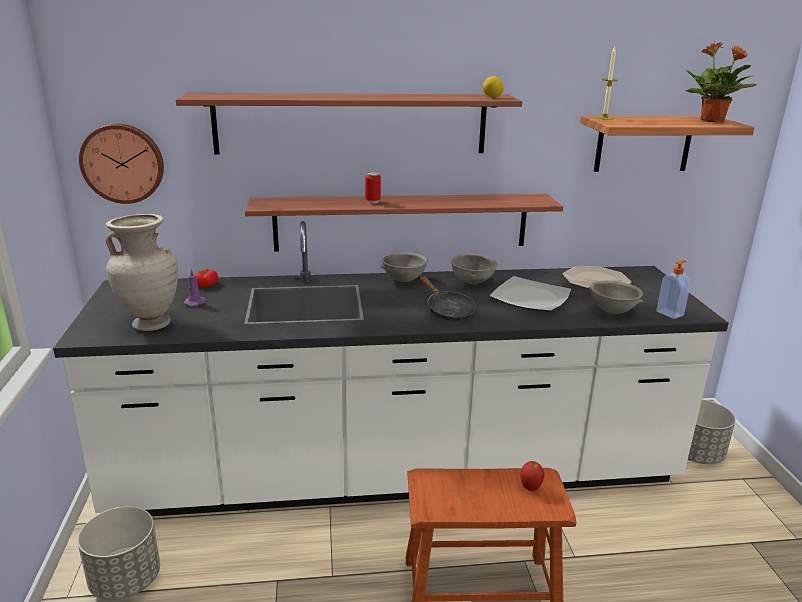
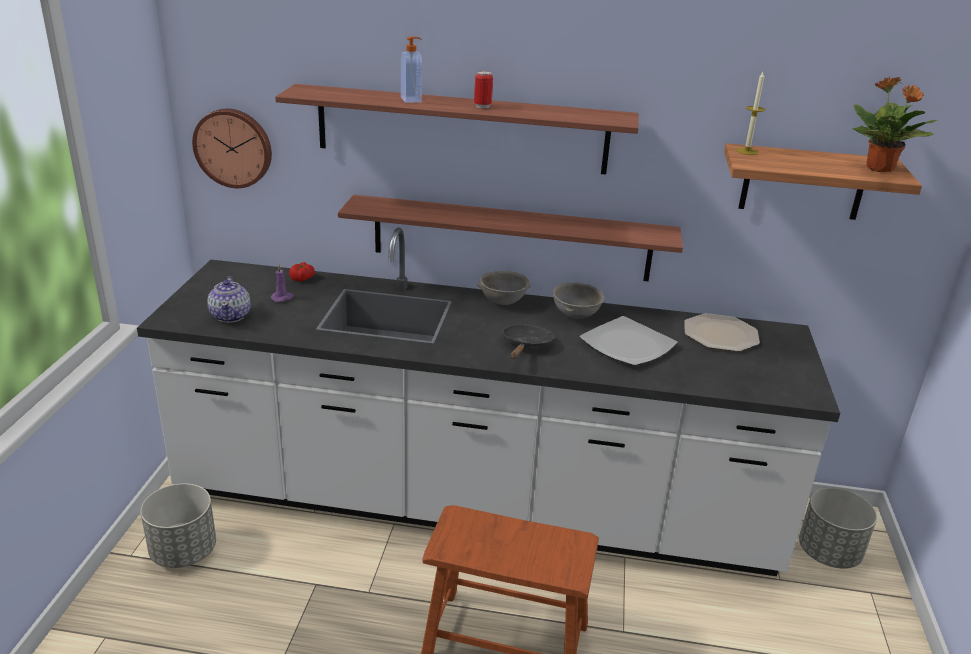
camera: 15 degrees right, 5 degrees up
beige vase [106,214,178,331] -> teapot [208,276,251,323]
can [365,172,381,204] -> can moved to [474,71,493,108]
black frying pan [420,275,476,321] -> black frying pan turned 150 degrees counterclockwise [503,325,555,359]
lemon [483,76,504,97] -> none
apple [521,461,545,491] -> none
grey bowl [588,281,643,314] -> none
soap dispenser [657,260,691,319] -> soap dispenser moved to [401,37,422,103]

